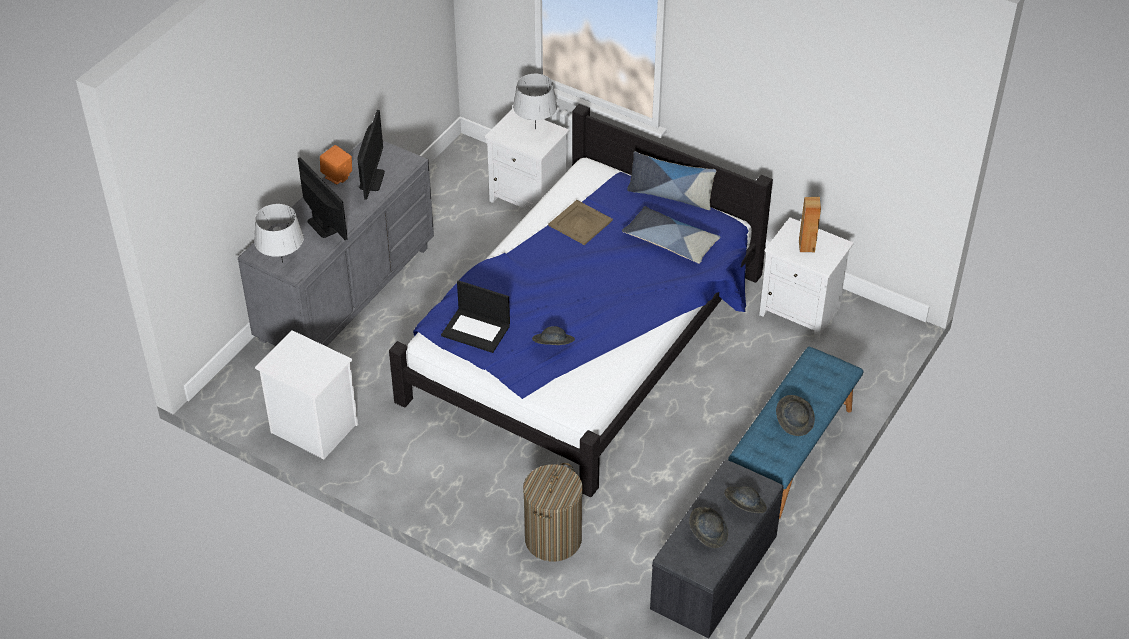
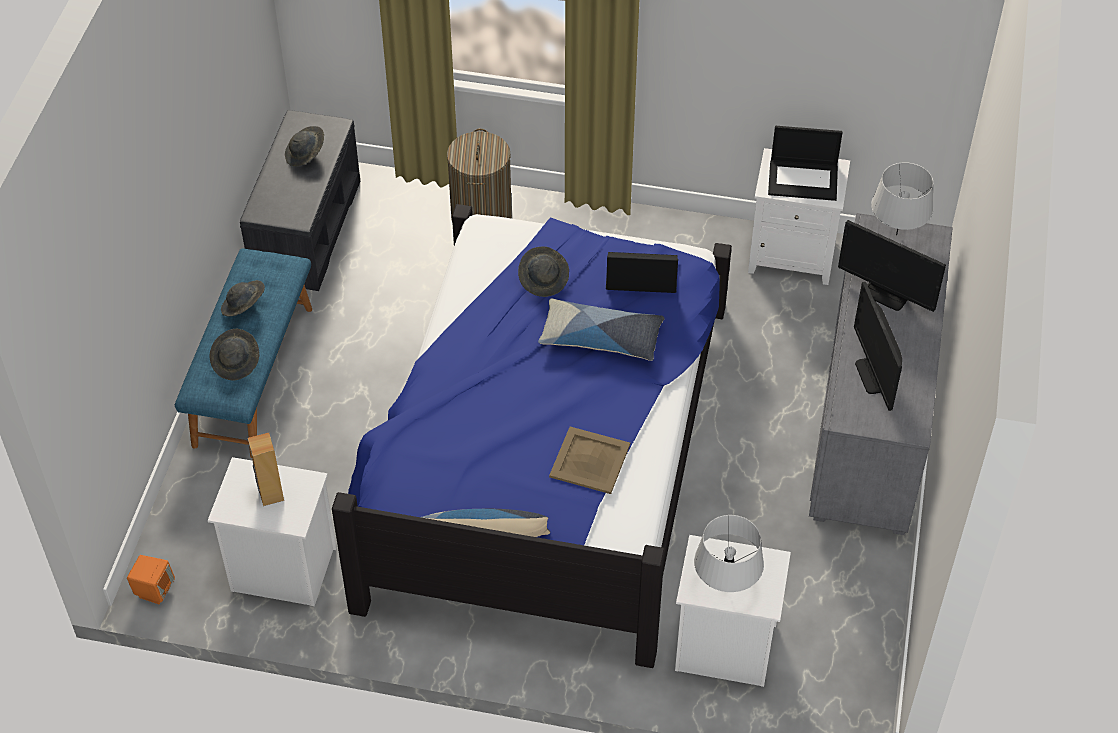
camera: 160 degrees right, 5 degrees up
orange speaker [320,145,352,184] -> orange speaker moved to [127,555,175,604]
pillow [622,206,720,264] -> pillow moved to [538,299,664,361]
grey hat [724,486,767,513] -> grey hat moved to [209,329,260,381]
none -> laptop [768,126,843,201]

